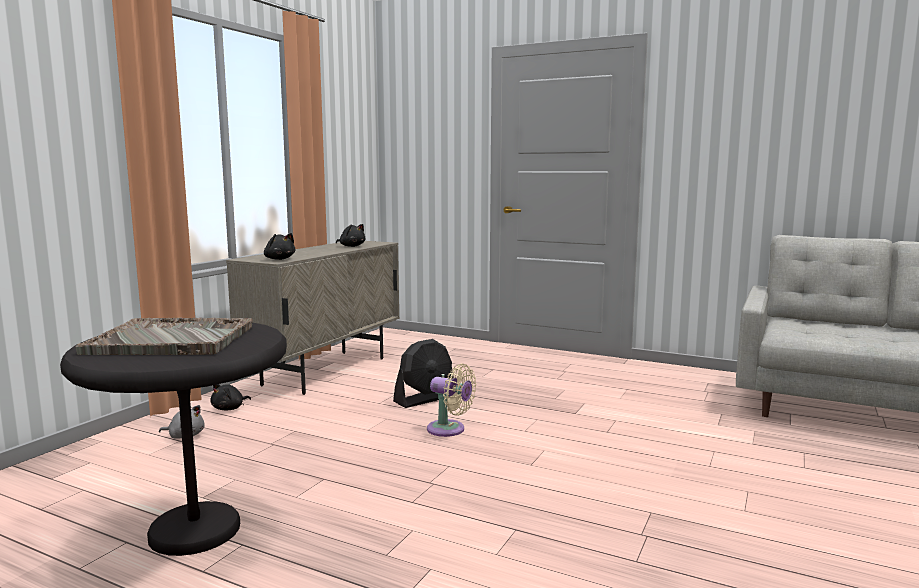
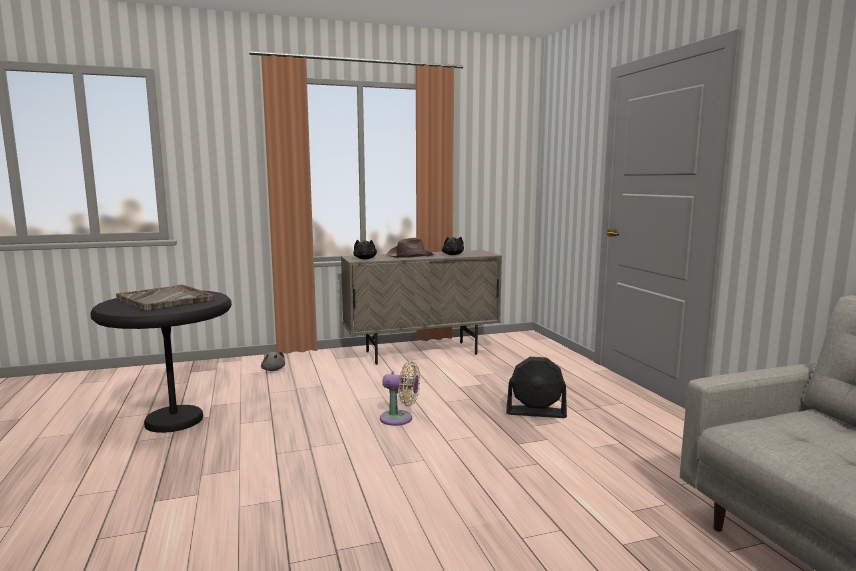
camera: 45 degrees right, 0 degrees up
black plush toy [210,384,251,410] -> none
black fan [393,339,453,408] -> black fan moved to [506,357,567,418]
beige fan [427,363,476,437] -> beige fan turned 60 degrees counterclockwise [380,361,420,426]
none -> brown hat [386,238,435,258]

